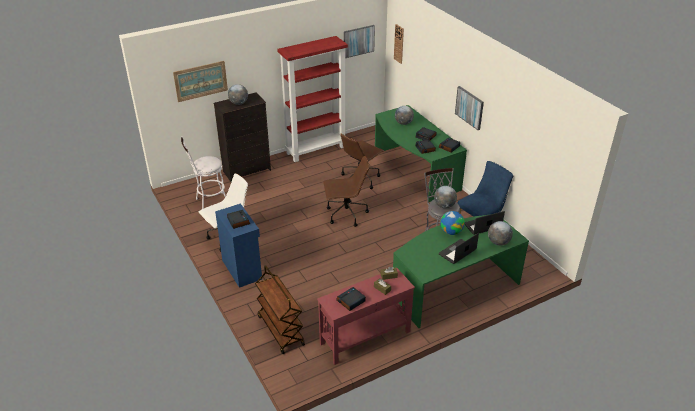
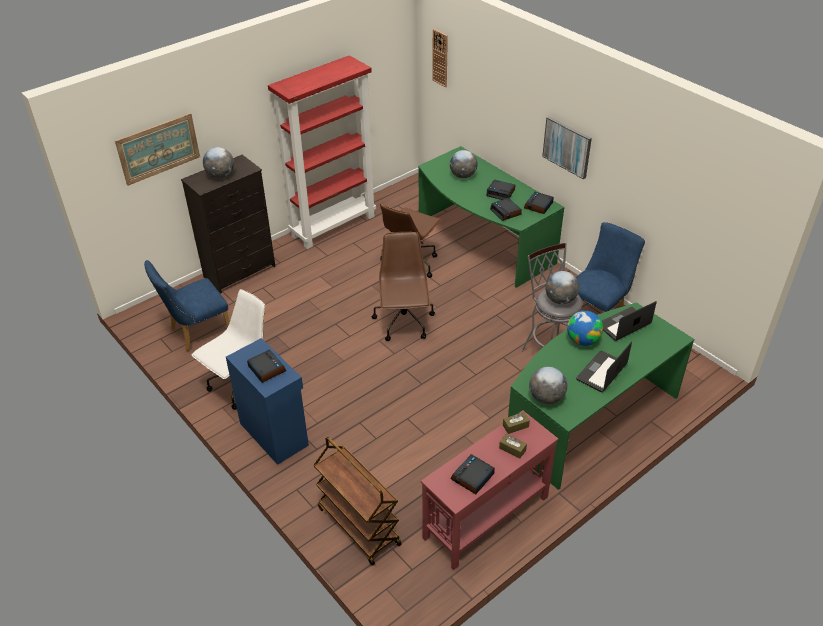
camera: 10 degrees left, 5 degrees up
white stool [181,137,226,209] -> blue chair [144,260,230,351]
brown office chair [323,156,369,227] -> brown office chair turned 75 degrees counterclockwise [372,232,435,341]
picture [344,25,375,58] -> none
globe [488,221,513,246] -> globe moved to [529,367,567,404]

